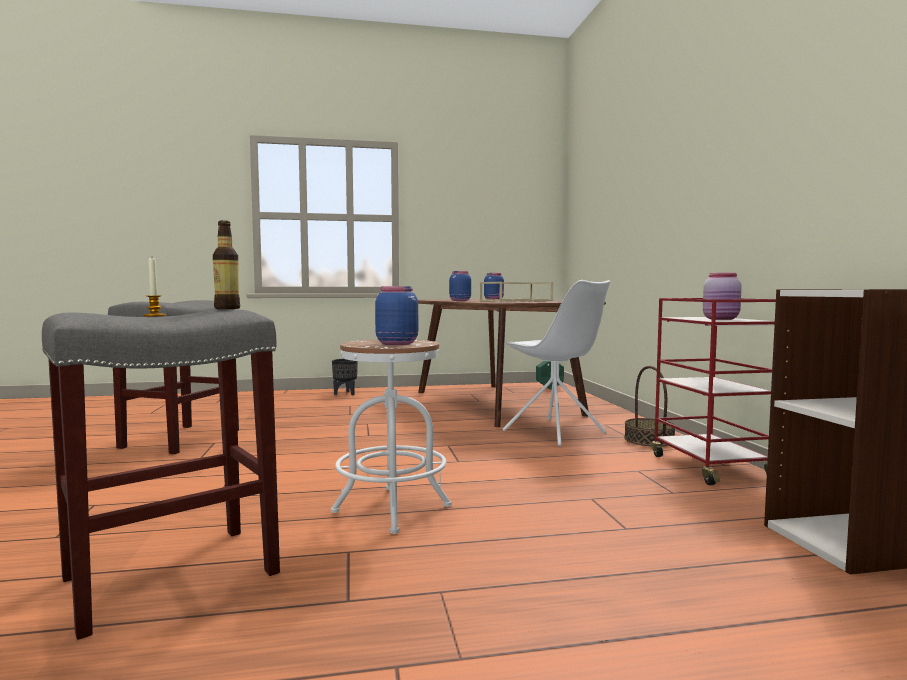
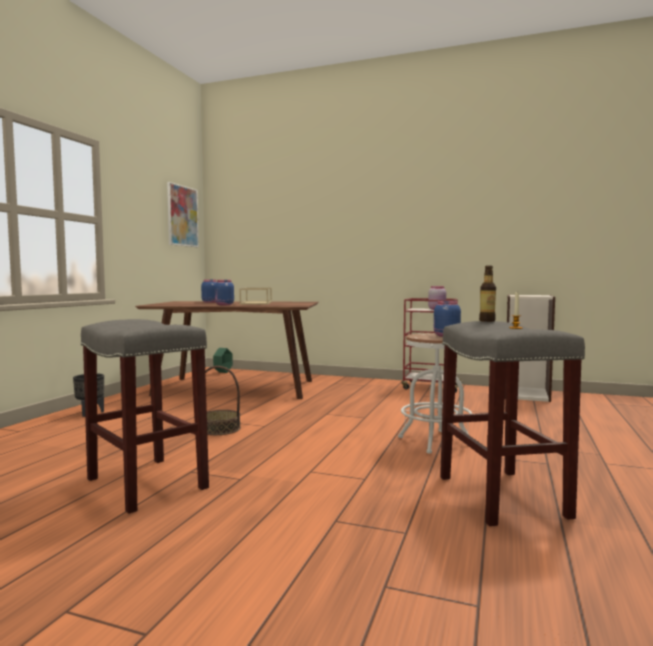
camera: 60 degrees left, 0 degrees up
white chair [502,280,610,446] -> none
basket [624,366,675,447] -> basket moved to [205,366,241,435]
none -> picture [167,182,199,247]

